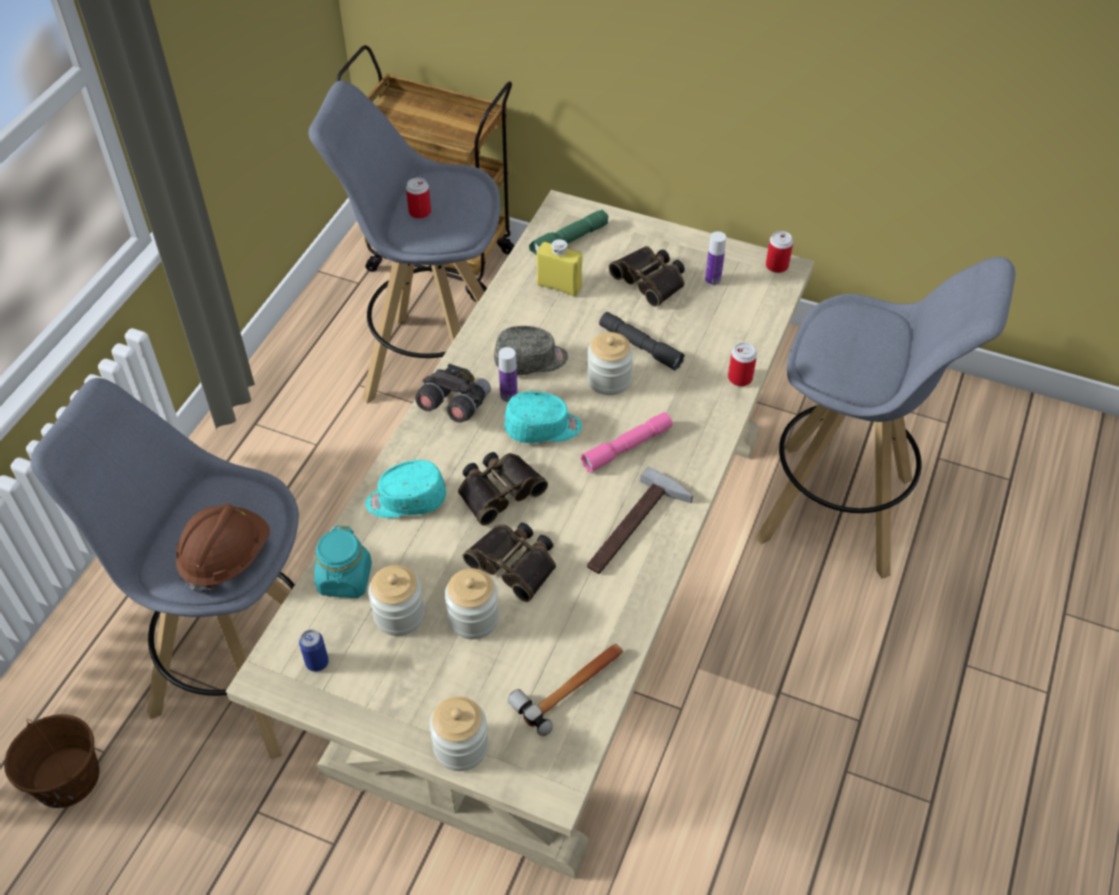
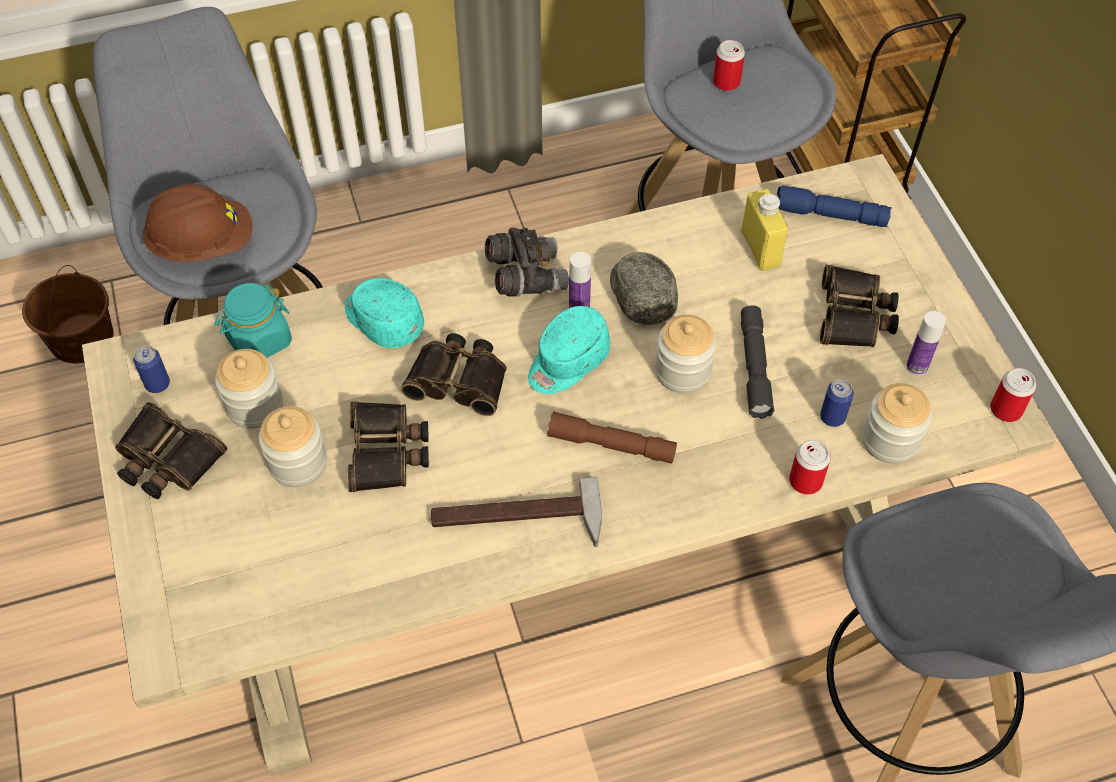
camera: 50 degrees right, 5 degrees up
jar [429,696,488,771] -> jar moved to [862,383,932,464]
grey cap [494,326,568,375] -> grey cap turned 150 degrees counterclockwise [610,252,678,325]
turquoise cap [504,391,582,443] -> turquoise cap turned 90 degrees clockwise [528,306,610,394]
hammer [508,644,623,736] -> none
green flashlight [529,210,608,254] -> blue flashlight [777,186,892,227]
pink flashlight [580,412,673,473] -> brown flashlight [547,411,677,464]
none -> binoculars [115,402,228,499]
none -> can [820,379,854,427]

